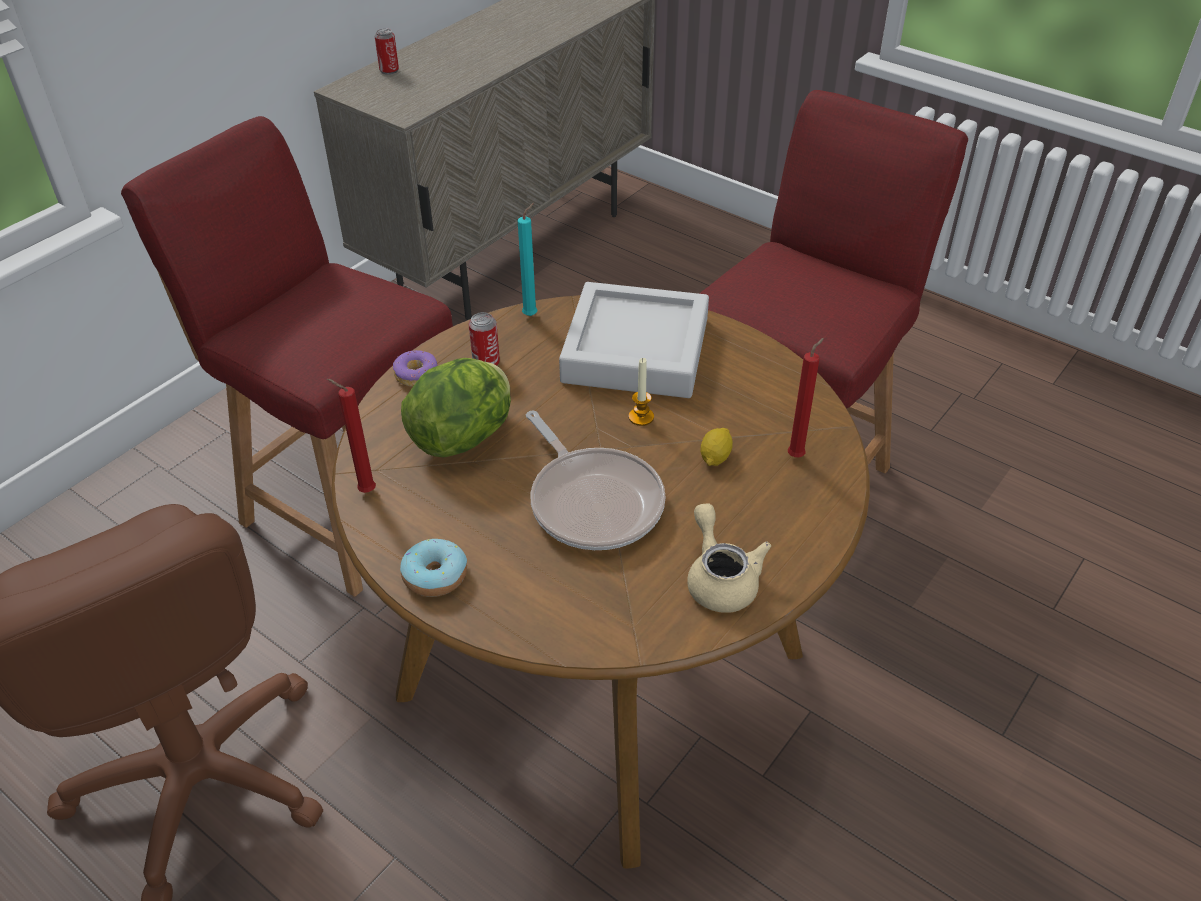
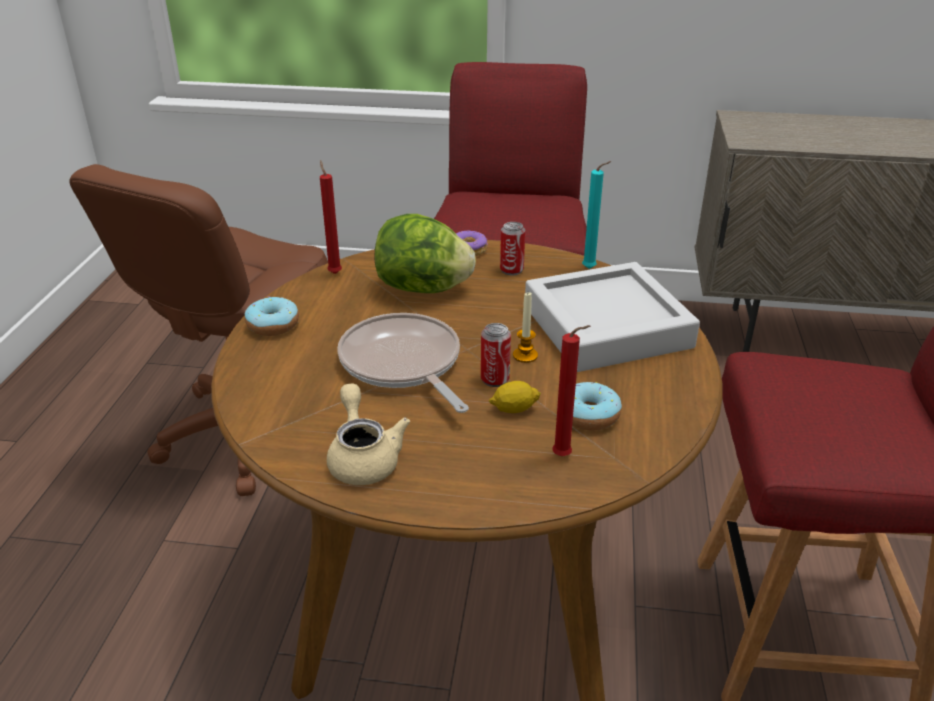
camera: 60 degrees right, 10 degrees down
can [374,28,399,75] -> can moved to [481,323,511,387]
frying pan [526,411,665,550] -> frying pan turned 120 degrees clockwise [337,313,469,413]
beige teapot [687,503,771,612] -> beige teapot turned 60 degrees counterclockwise [327,383,410,485]
none -> donut [572,382,622,431]

